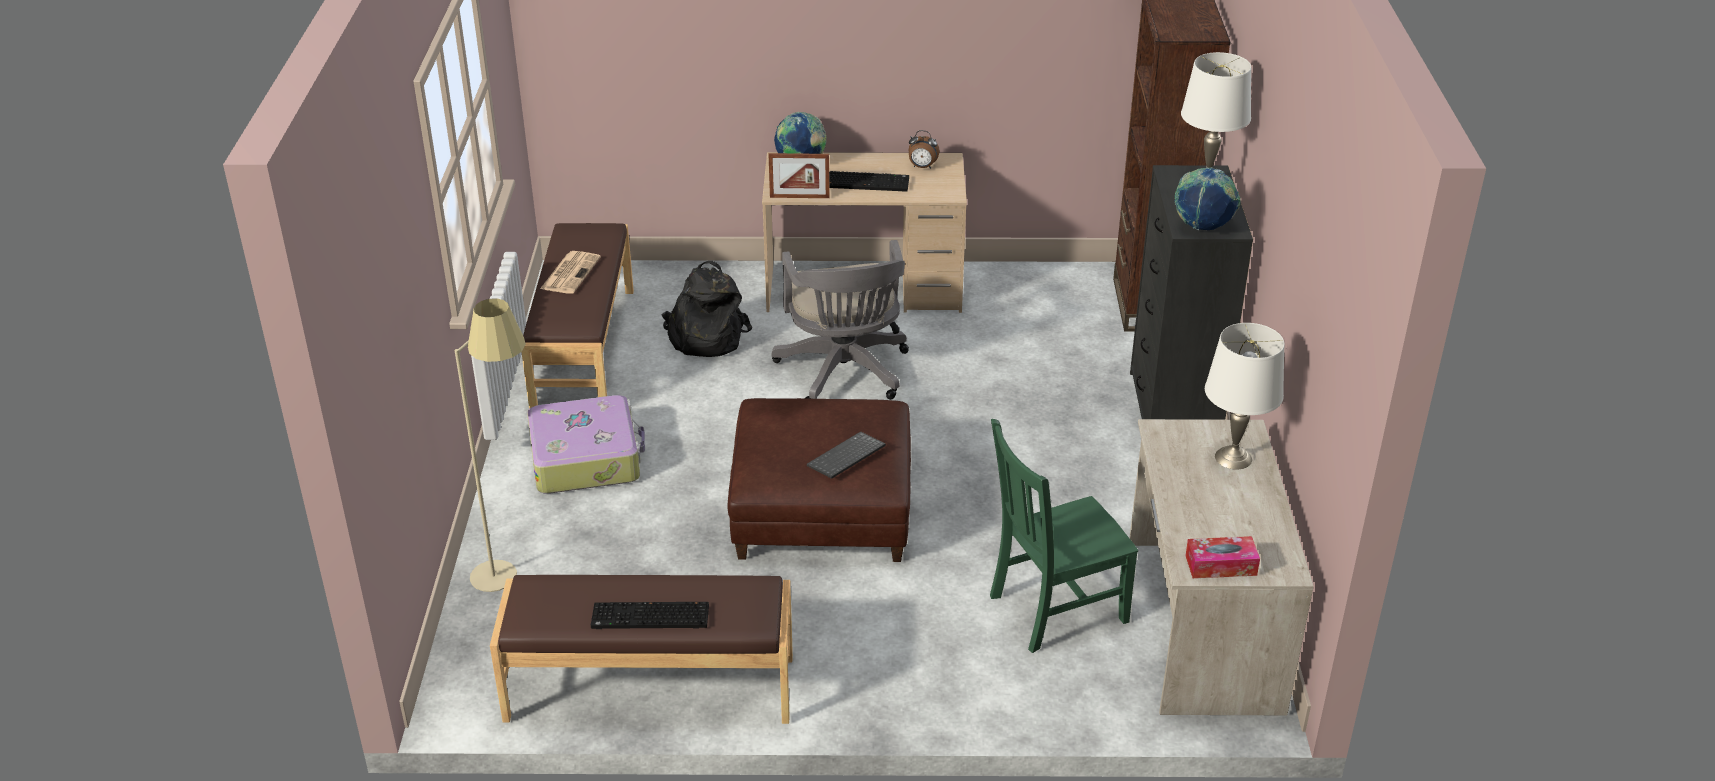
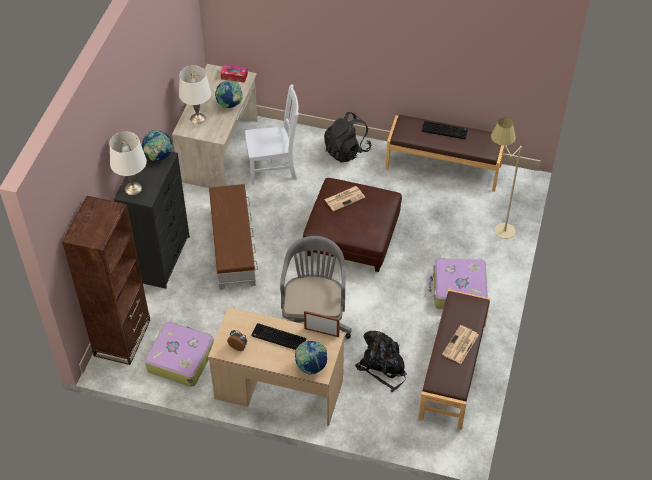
camera: 165 degrees left, 15 degrees up
keyboard [807,432,886,479] -> newspaper [324,186,365,211]
green chair [990,419,1138,653] -> white chair [245,84,299,185]
none -> suitcase [145,321,214,387]
none -> brown ottoman [209,184,258,290]
none -> globe [215,80,243,108]
none -> black backpack [324,112,371,163]

